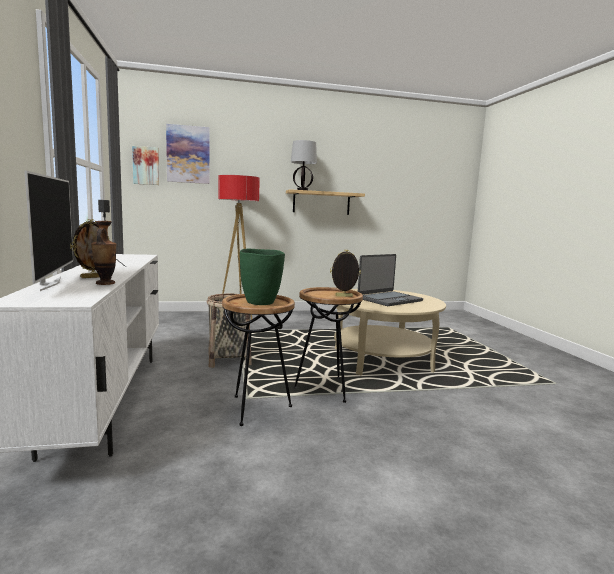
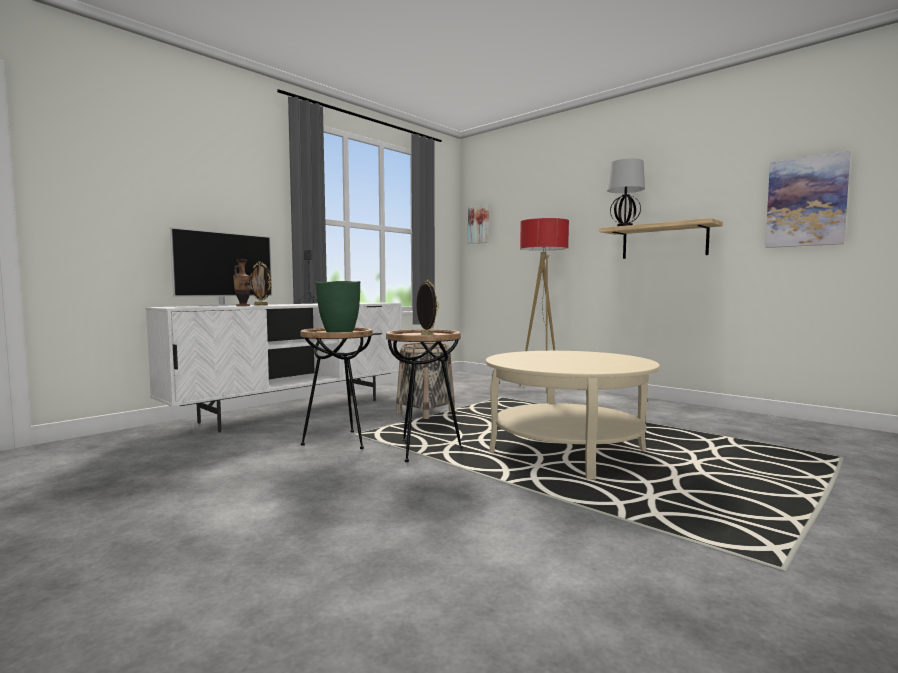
camera: 55 degrees right, 5 degrees down
picture [166,124,210,184] -> picture moved to [765,151,850,248]
laptop [358,254,423,306] -> none

